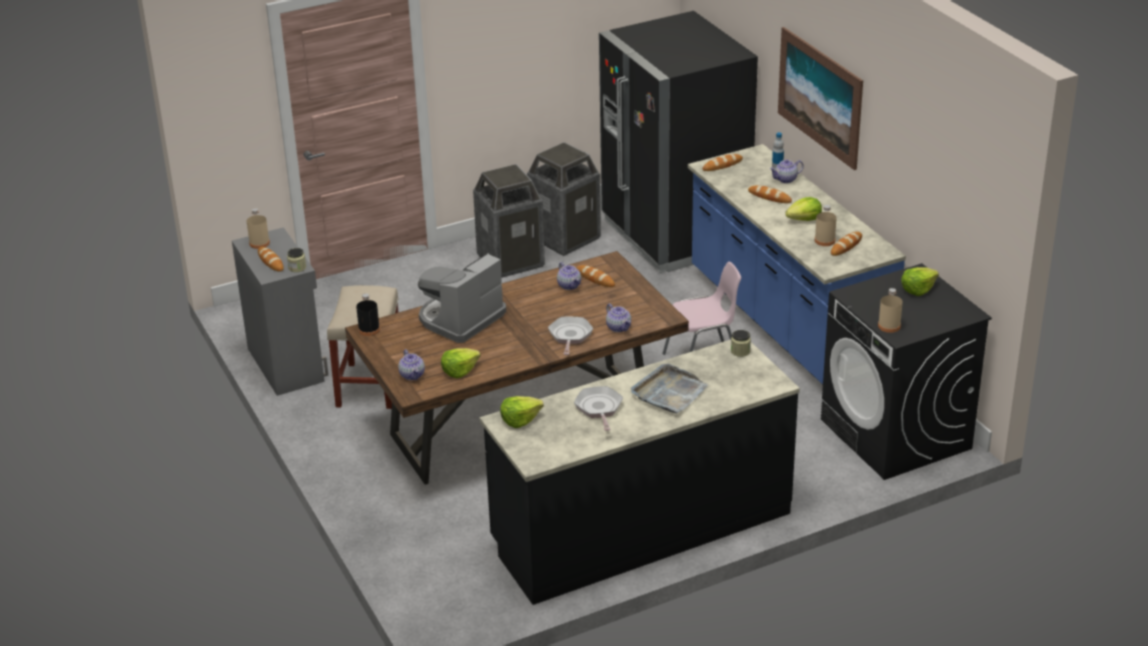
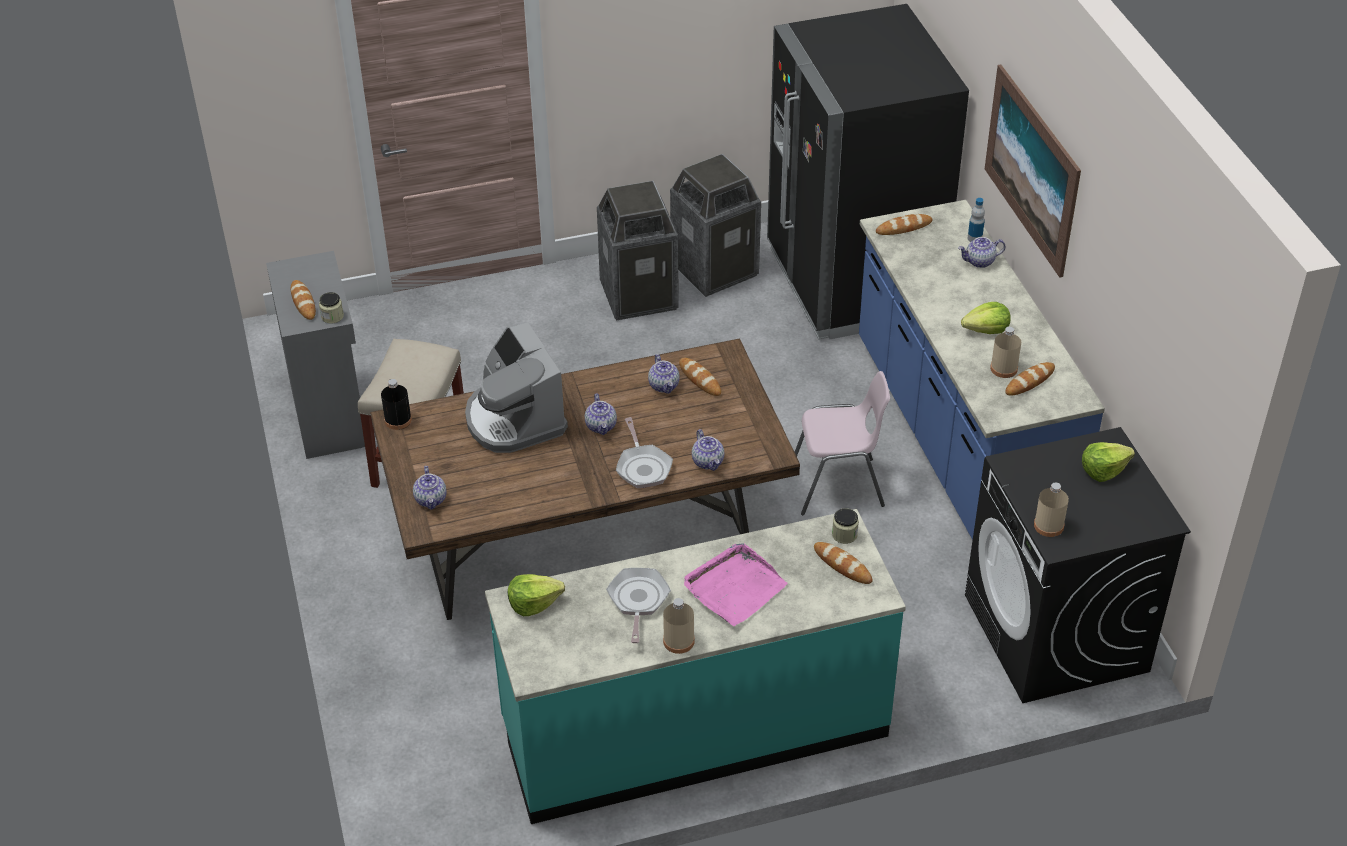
camera: 10 degrees right, 10 degrees up
beige bottle [247,208,270,249] -> beige bottle moved to [663,598,695,654]
coffee machine [418,253,506,343] -> coffee machine turned 75 degrees counterclockwise [465,322,568,453]
lettuce [441,348,481,378] -> none
black counter [480,340,800,605] -> turquoise counter [485,509,906,824]
frying pan [548,317,593,355] -> frying pan turned 150 degrees clockwise [616,417,673,488]
grey tray [631,364,708,414] -> pink tray [684,543,788,626]
bread [748,185,792,203] -> bread moved to [814,542,872,584]
none -> teapot [585,394,617,435]

